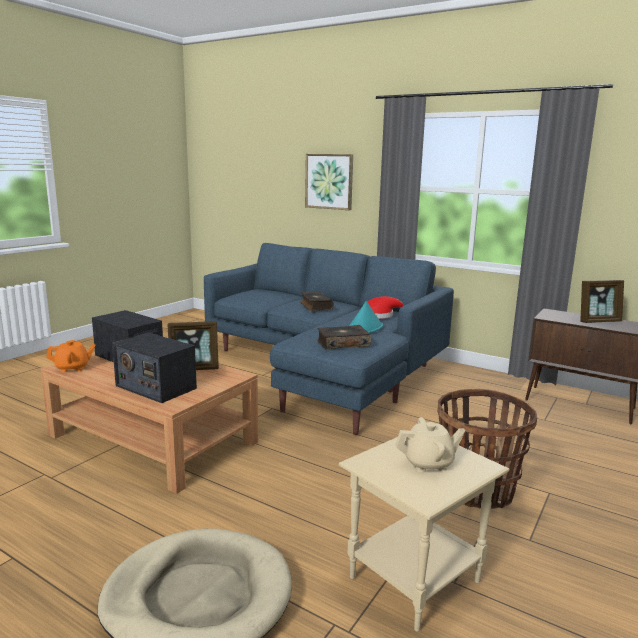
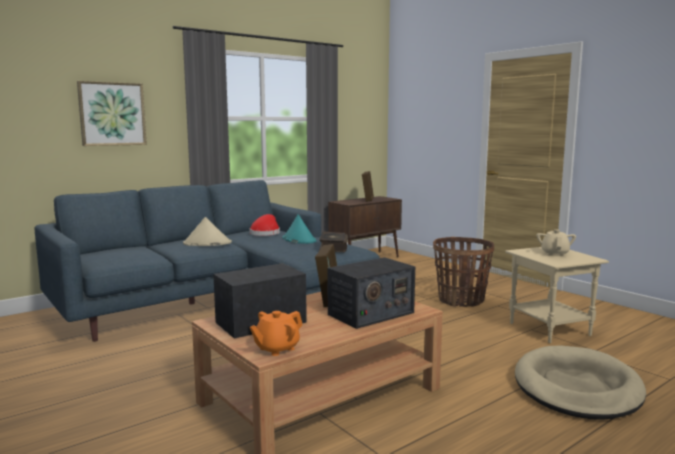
camera: 70 degrees left, 5 degrees down
orange teapot [46,340,95,372] -> orange teapot turned 135 degrees counterclockwise [250,311,303,356]
book [300,292,334,311] -> beige hat [183,217,232,246]

